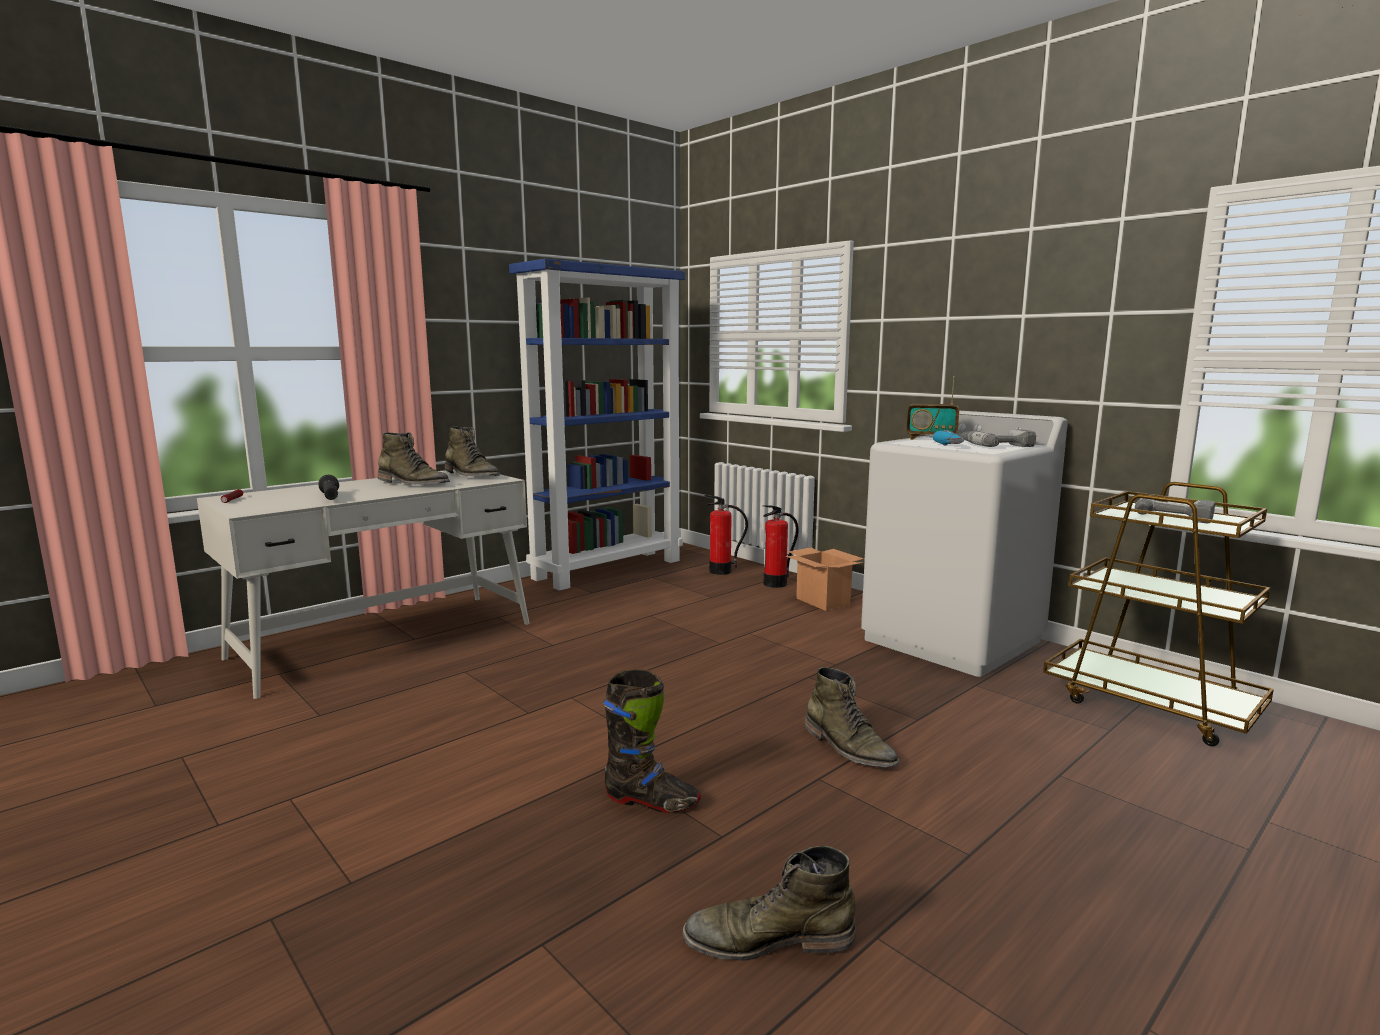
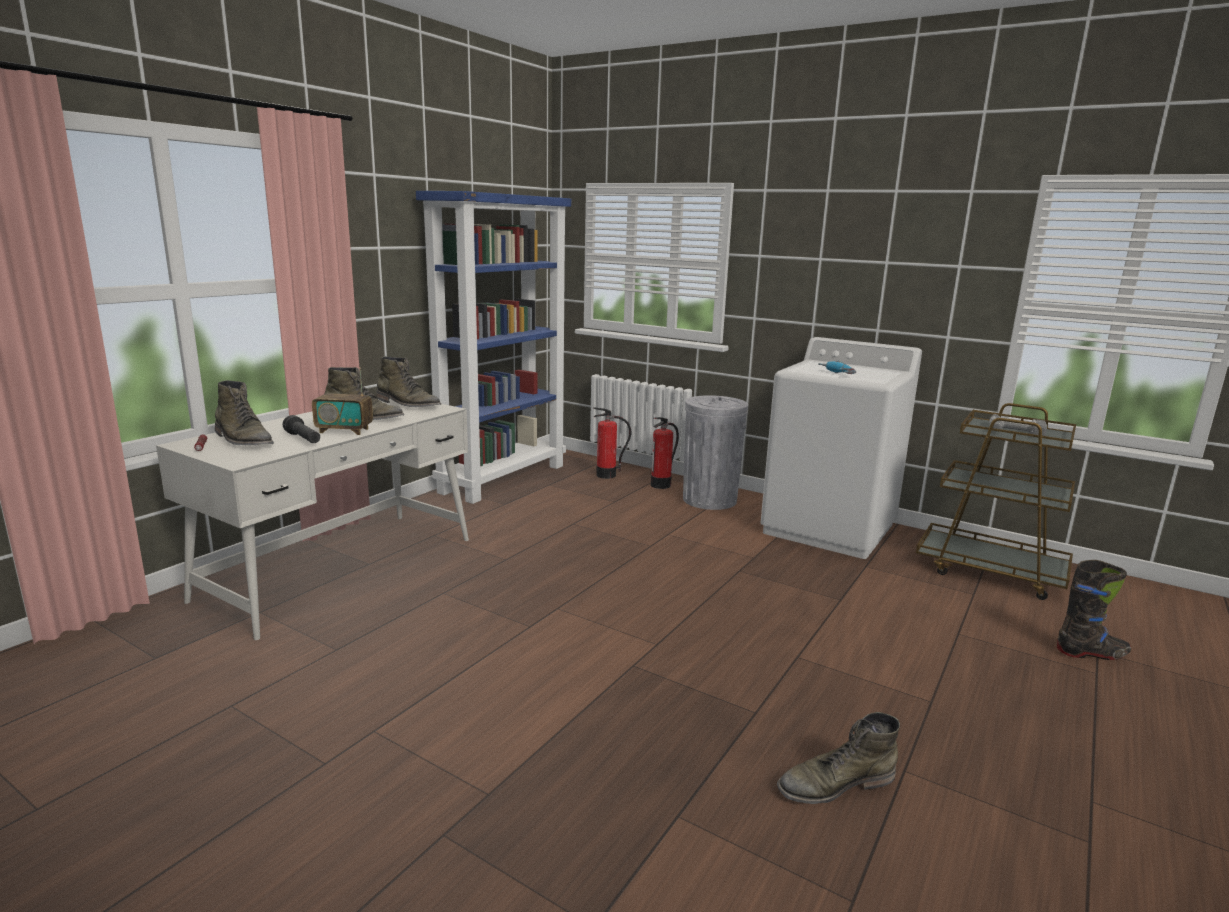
camera: 15 degrees left, 5 degrees up
black boot [603,669,701,813] -> black boot moved to [1057,560,1131,660]
cardboard box [786,548,864,611] -> grey trash can [683,395,748,510]
green boot [804,667,899,767] -> green boot moved to [215,380,274,446]
radio [907,376,959,440] -> radio moved to [312,367,373,435]
power drill [961,429,1036,447] -> none

